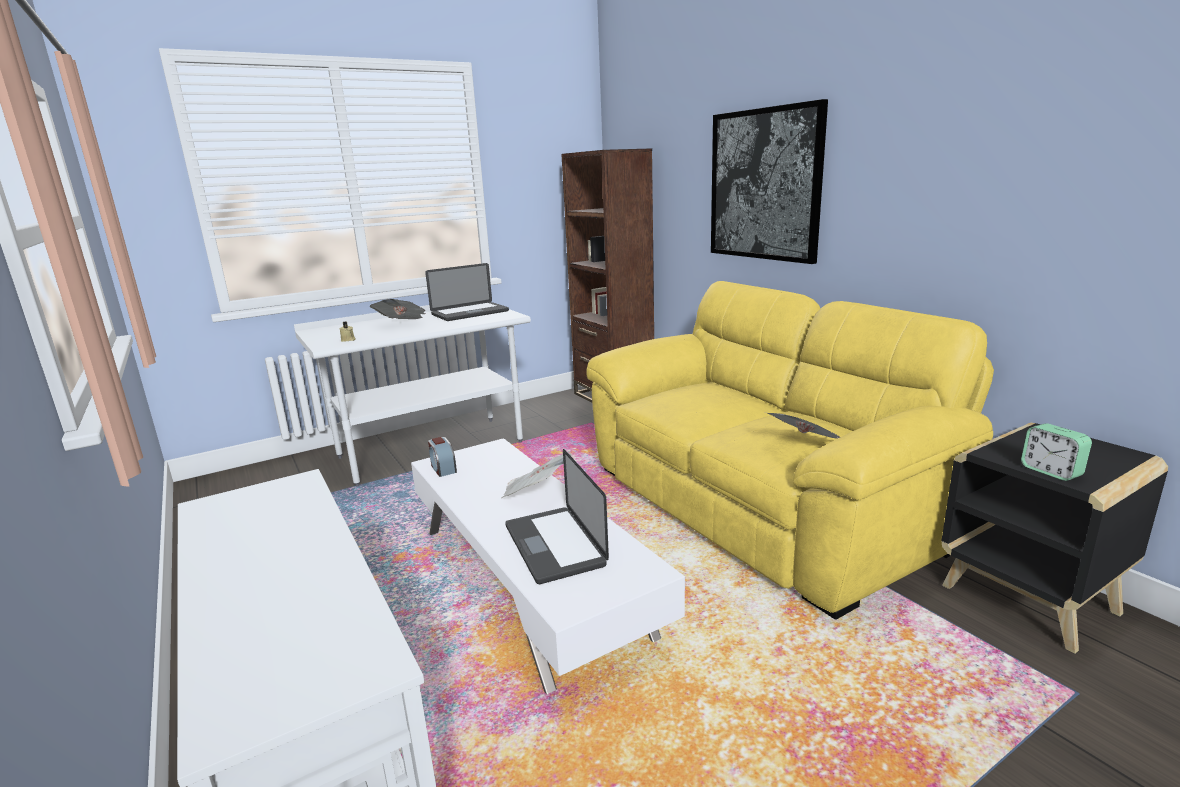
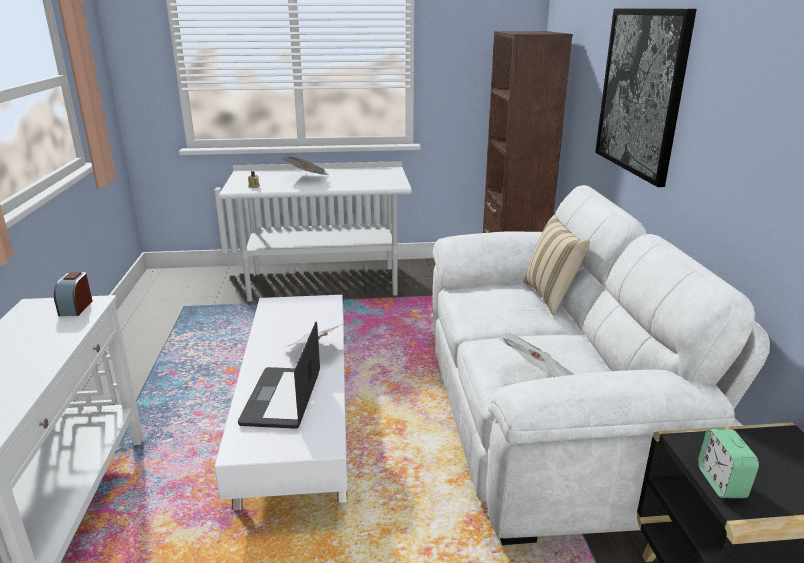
camera: 25 degrees right, 5 degrees up
laptop [425,263,509,321] -> none
alarm clock [428,437,457,477] -> alarm clock moved to [54,272,92,316]
yellow sofa [586,281,994,620] -> white sofa [433,185,770,545]
none -> beige pillow [523,215,590,315]

